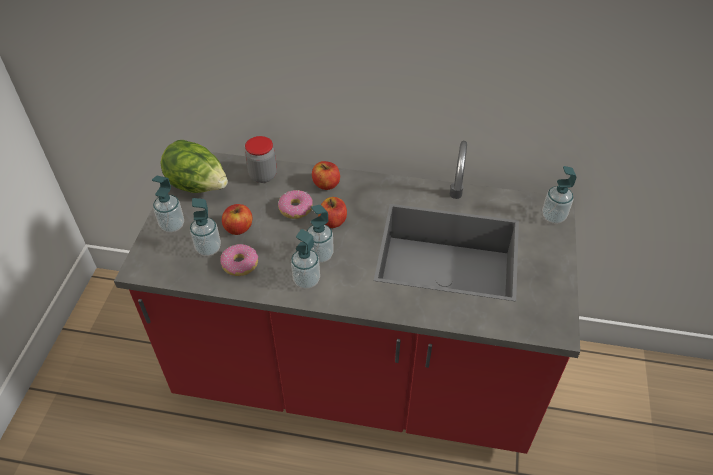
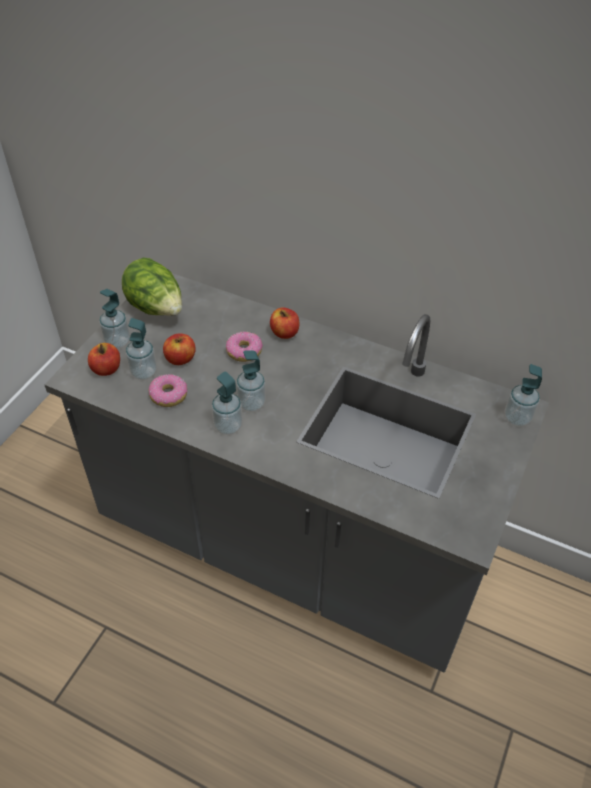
camera: 15 degrees right, 0 degrees up
red counter [114,141,580,454] -> grey counter [44,273,549,673]
jar [245,136,277,183] -> none
apple [318,197,347,228] -> apple moved to [88,343,120,376]

